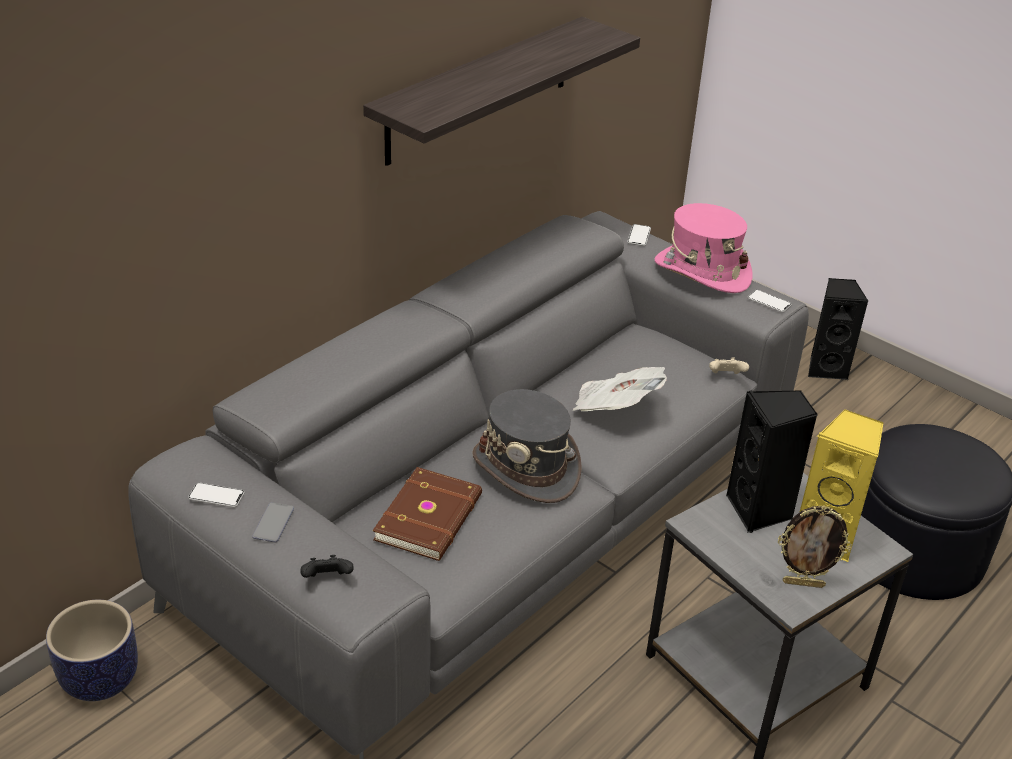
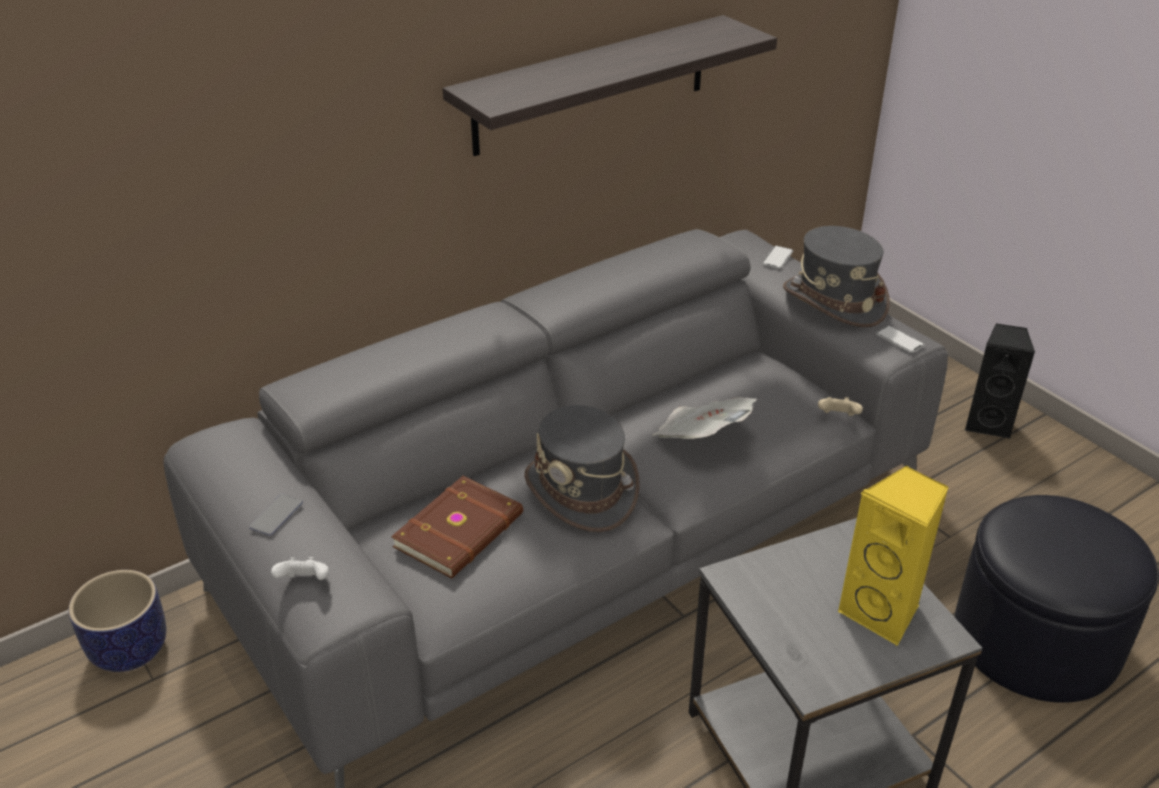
camera: 15 degrees right, 0 degrees up
phone [188,482,245,507] -> none
black game controller [300,555,354,578] -> white game controller [271,557,329,580]
pink hat [655,203,752,293] -> grey hat [783,226,890,327]
black speaker [726,390,817,533] -> none
picture frame [778,505,852,588] -> none

